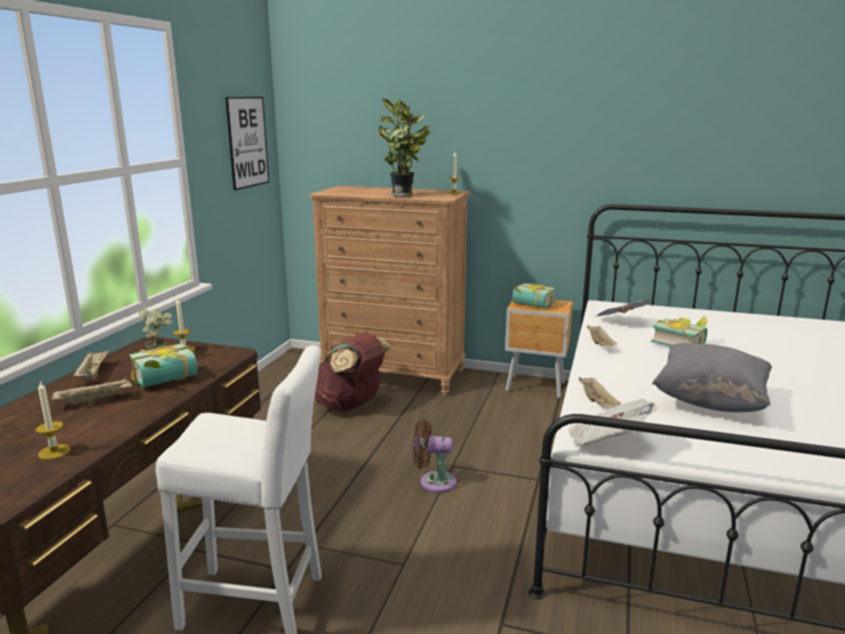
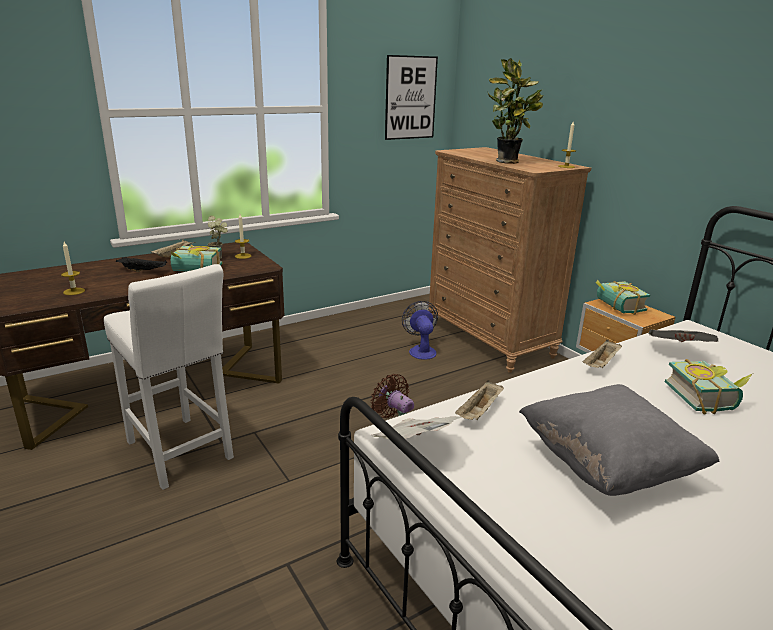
camera: 40 degrees right, 5 degrees up
beige tray [51,377,132,405] -> black tray [116,257,167,272]
brown backpack [314,333,392,411] -> fan [402,301,438,360]

